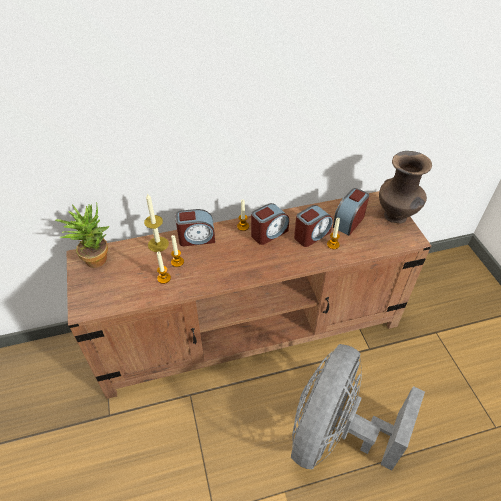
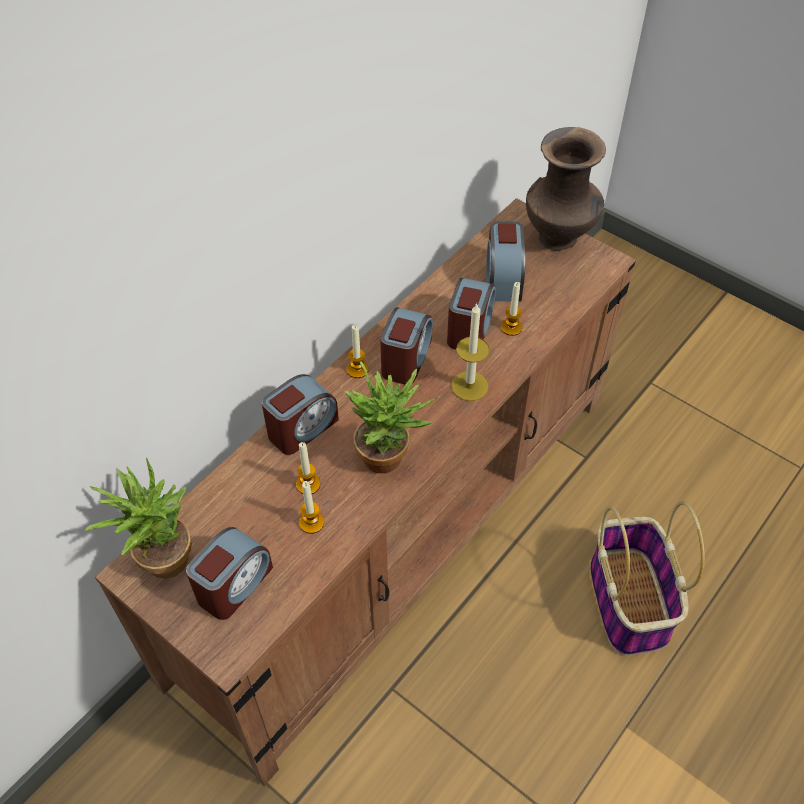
camera: 35 degrees left, 5 degrees up
candle [144,193,169,252] -> candle moved to [451,303,490,401]
grey fan [291,344,425,470] -> basket [590,501,705,656]
none -> alarm clock [186,527,273,620]
none -> potted plant [345,362,440,473]

